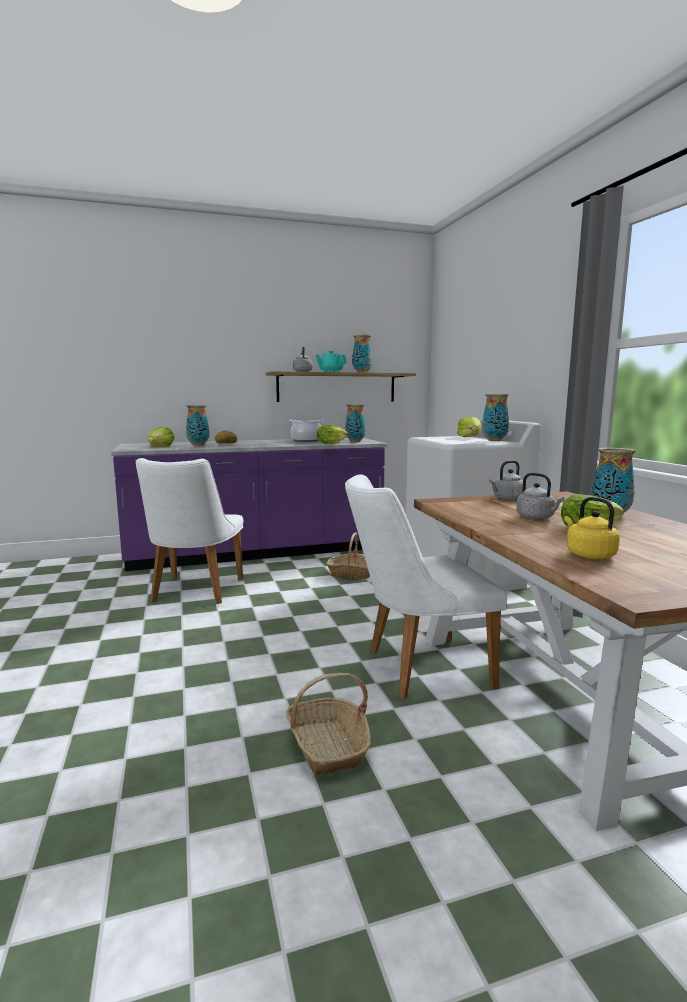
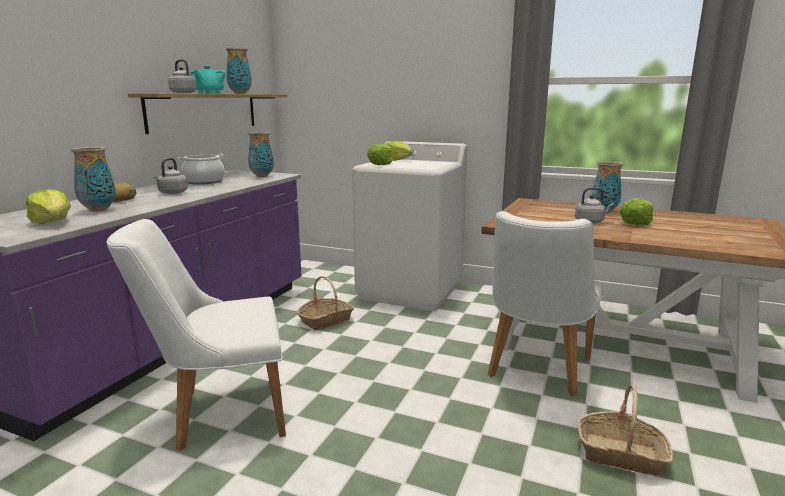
camera: 50 degrees left, 5 degrees up
white chair [136,458,243,604] -> white chair turned 120 degrees clockwise [106,219,286,451]
lettuce [317,425,348,444] -> lettuce moved to [367,144,393,165]
vase [482,394,509,441] -> none
grey kettle [489,460,523,500] -> grey kettle moved to [154,158,188,194]
yellow kettle [564,497,620,559] -> none

